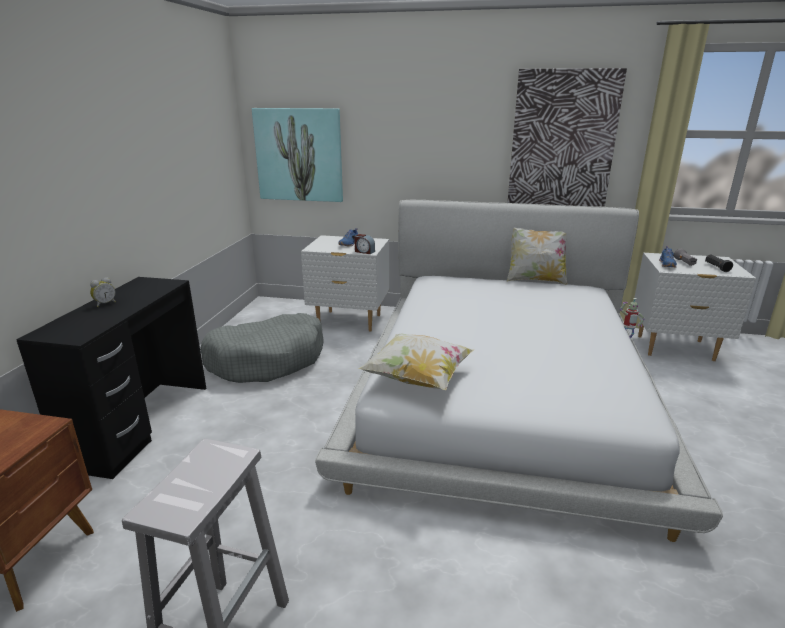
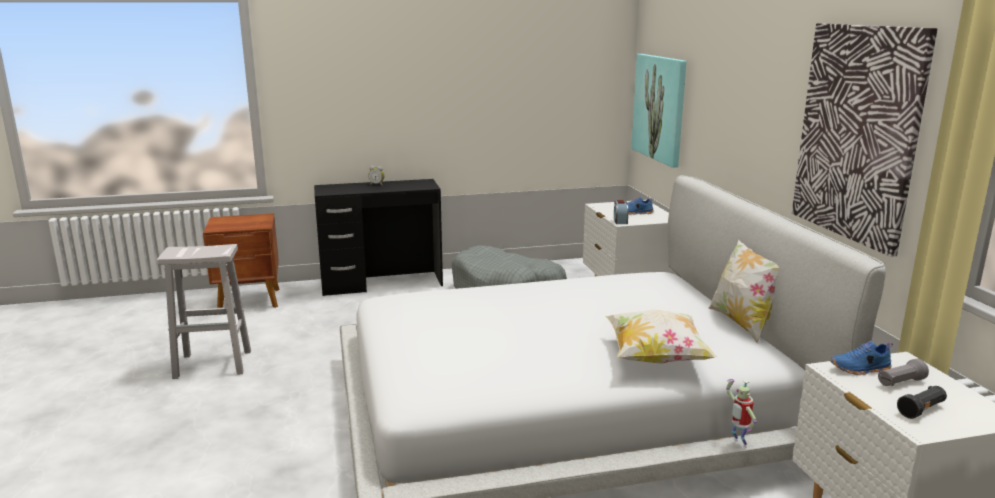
camera: 65 degrees right, 5 degrees down
pillow [359,333,474,390] -> pillow moved to [605,310,718,363]

